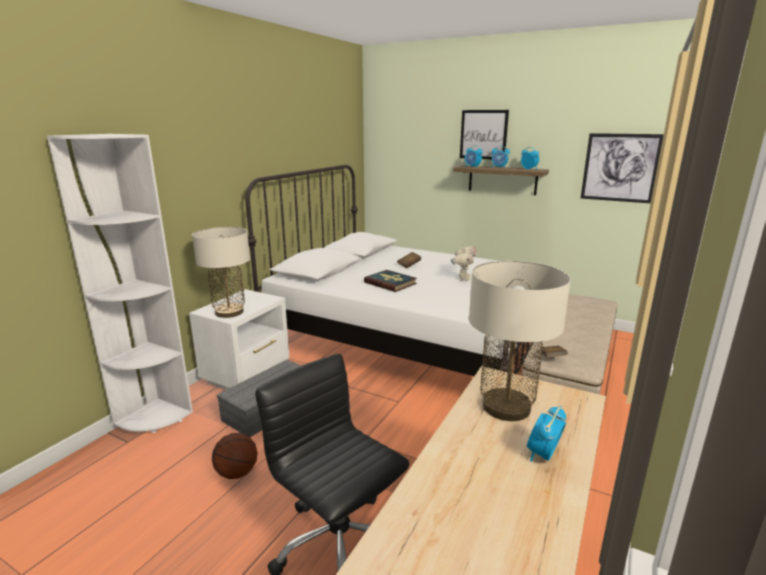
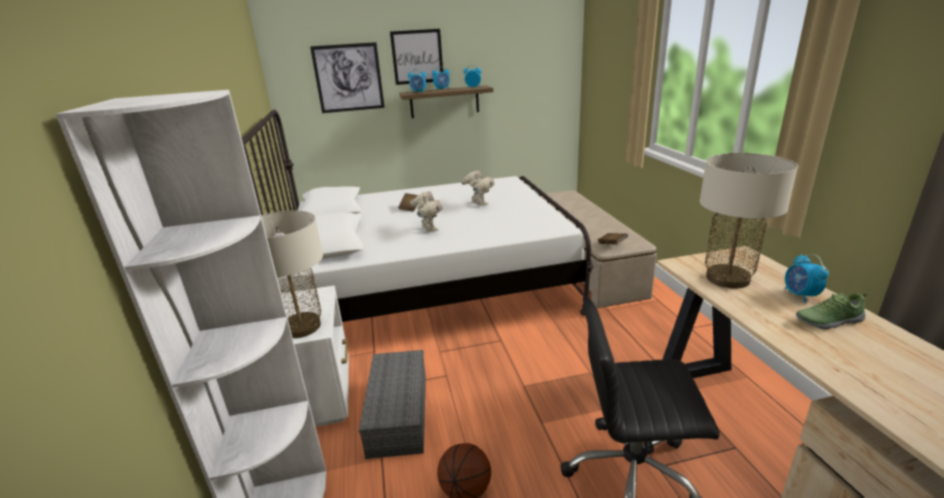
camera: 40 degrees left, 5 degrees up
book [364,270,417,292] -> toy robot [410,191,442,232]
picture [581,133,664,203] -> picture moved to [310,42,385,113]
none -> shoe [796,293,867,330]

